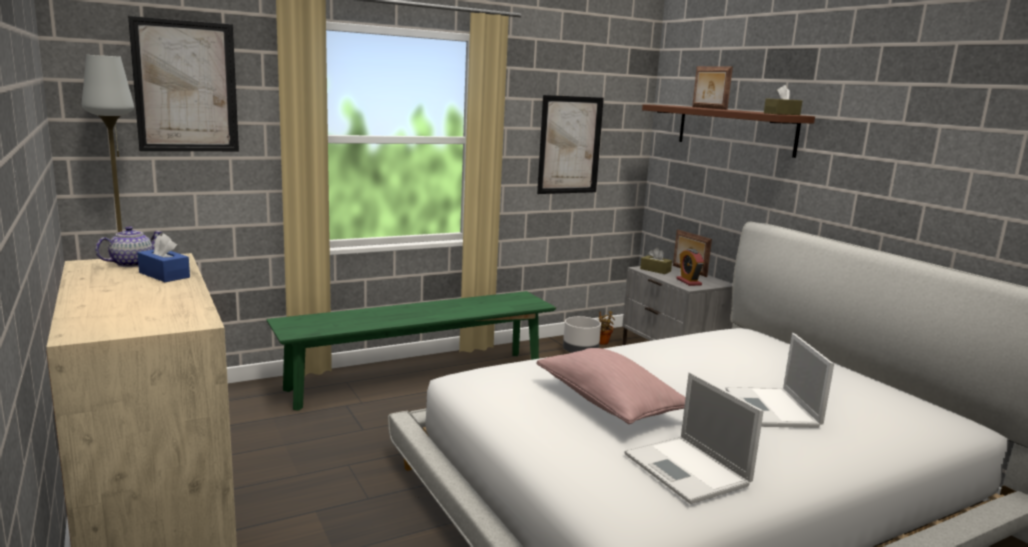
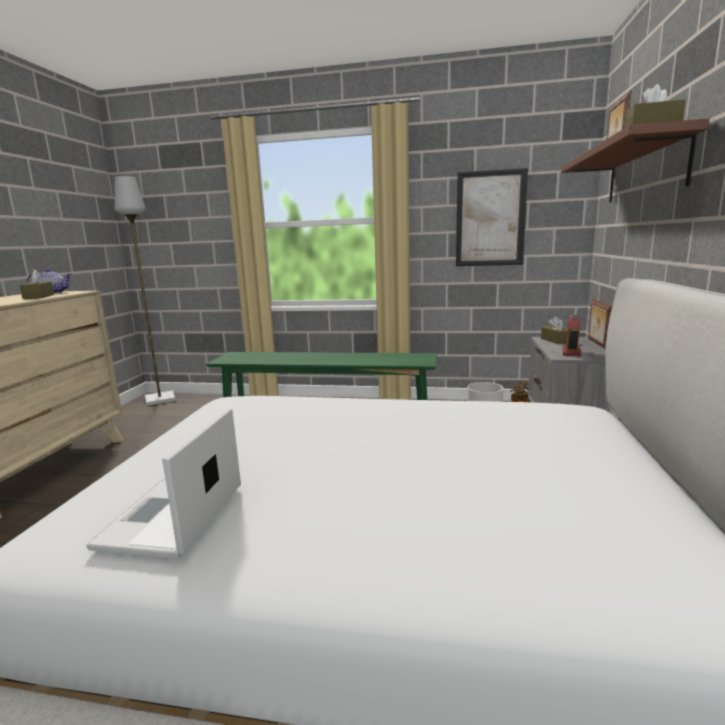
camera: 40 degrees right, 0 degrees up
picture [128,16,239,151] -> none
blue tissue box [137,234,190,282] -> brown tissue box [20,269,54,299]
pink pillow [536,348,686,424] -> none
laptop [726,333,834,428] -> none

